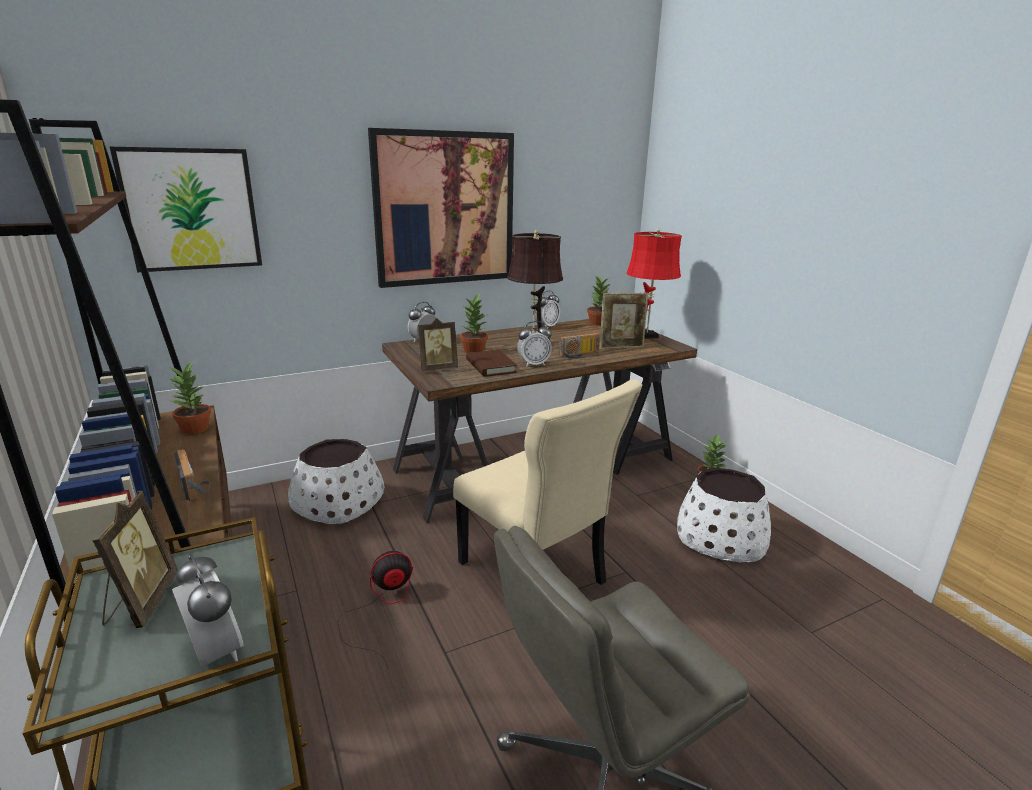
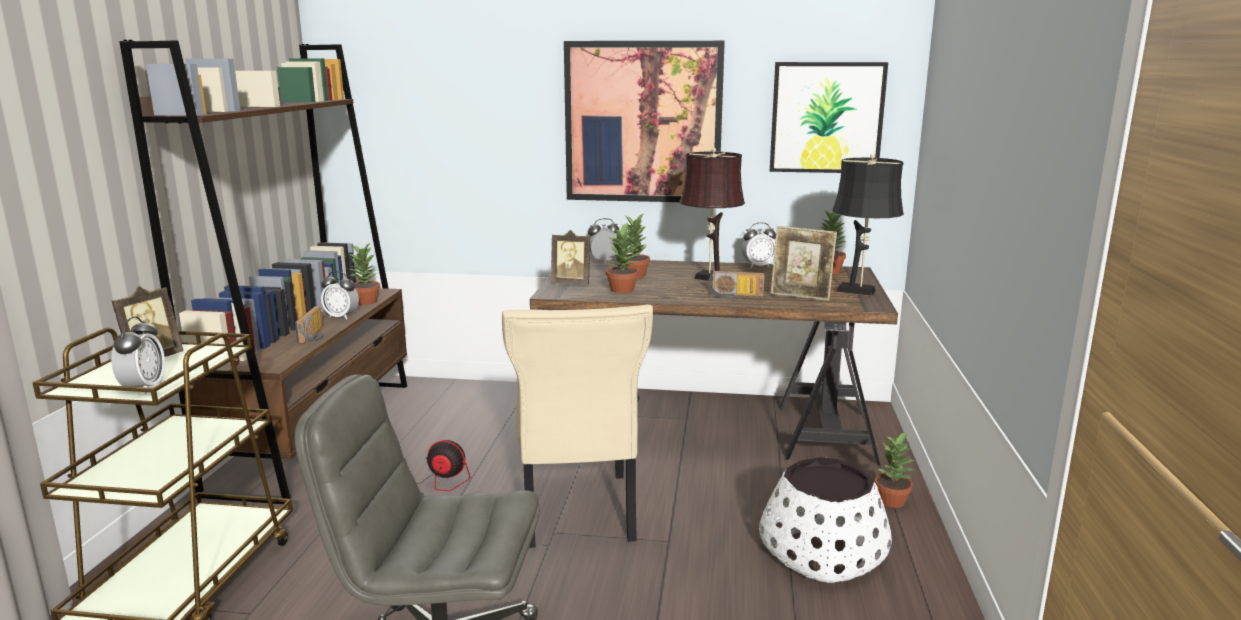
camera: 35 degrees right, 5 degrees down
picture [110,147,262,272] -> picture moved to [770,62,888,173]
white planter [288,439,384,524] -> none
brown book [466,349,517,377] -> potted plant [606,222,639,293]
alarm clock [517,321,552,367] -> alarm clock moved to [321,271,359,320]
red table lamp [626,229,682,339] -> black table lamp [833,154,904,296]

